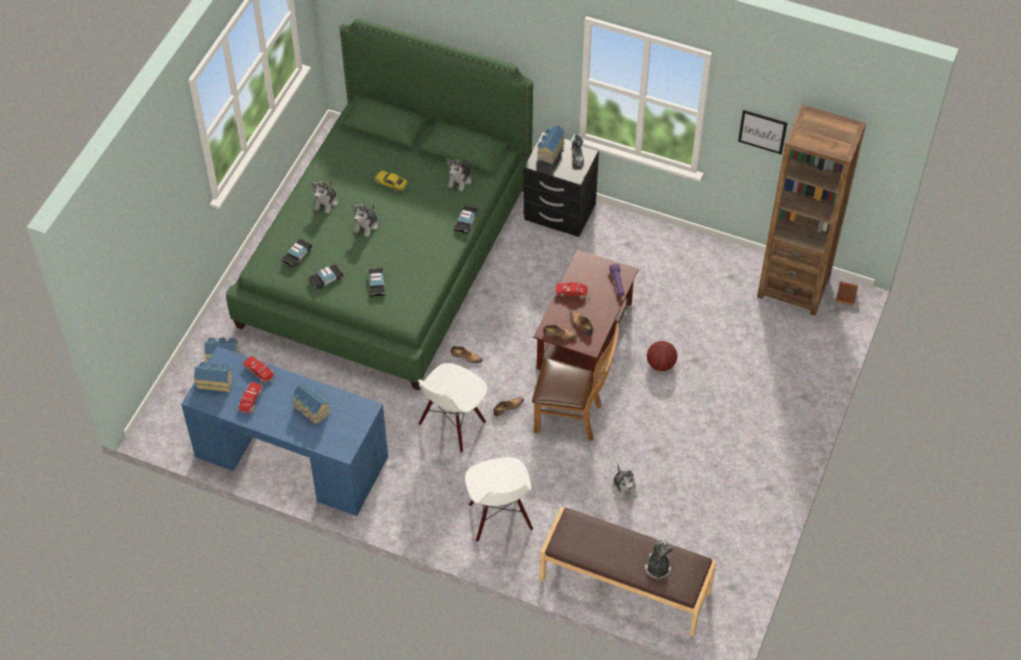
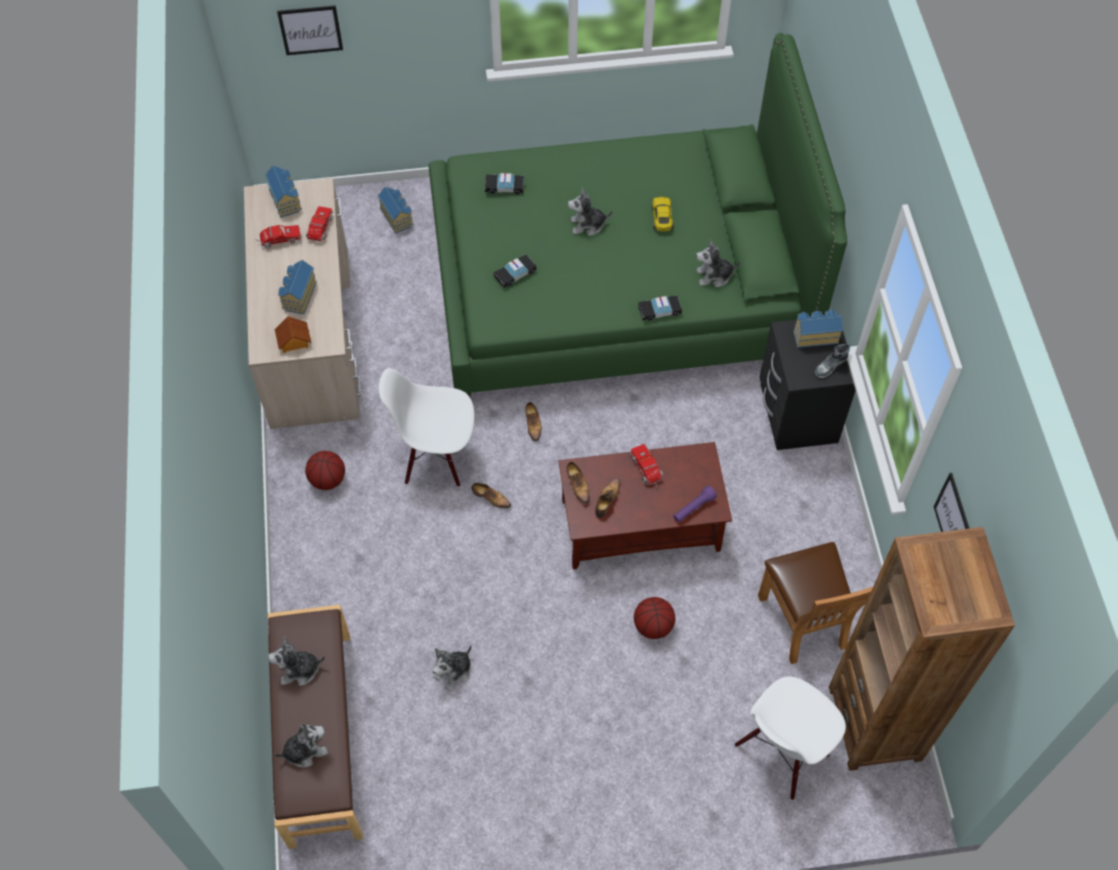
camera: 60 degrees right, 5 degrees up
blue desk [181,346,388,516] -> beige desk [244,178,361,429]
toy car [308,264,343,290] -> none
plush toy [311,180,338,214] -> plush toy moved to [268,637,325,686]
white chair [465,457,533,542] -> white chair moved to [735,676,846,800]
brown chair [532,323,620,441] -> brown chair moved to [758,542,873,664]
toy house [836,281,858,305] -> toy house moved to [274,316,311,353]
none -> picture [277,5,343,55]
none -> basketball [305,451,345,490]

